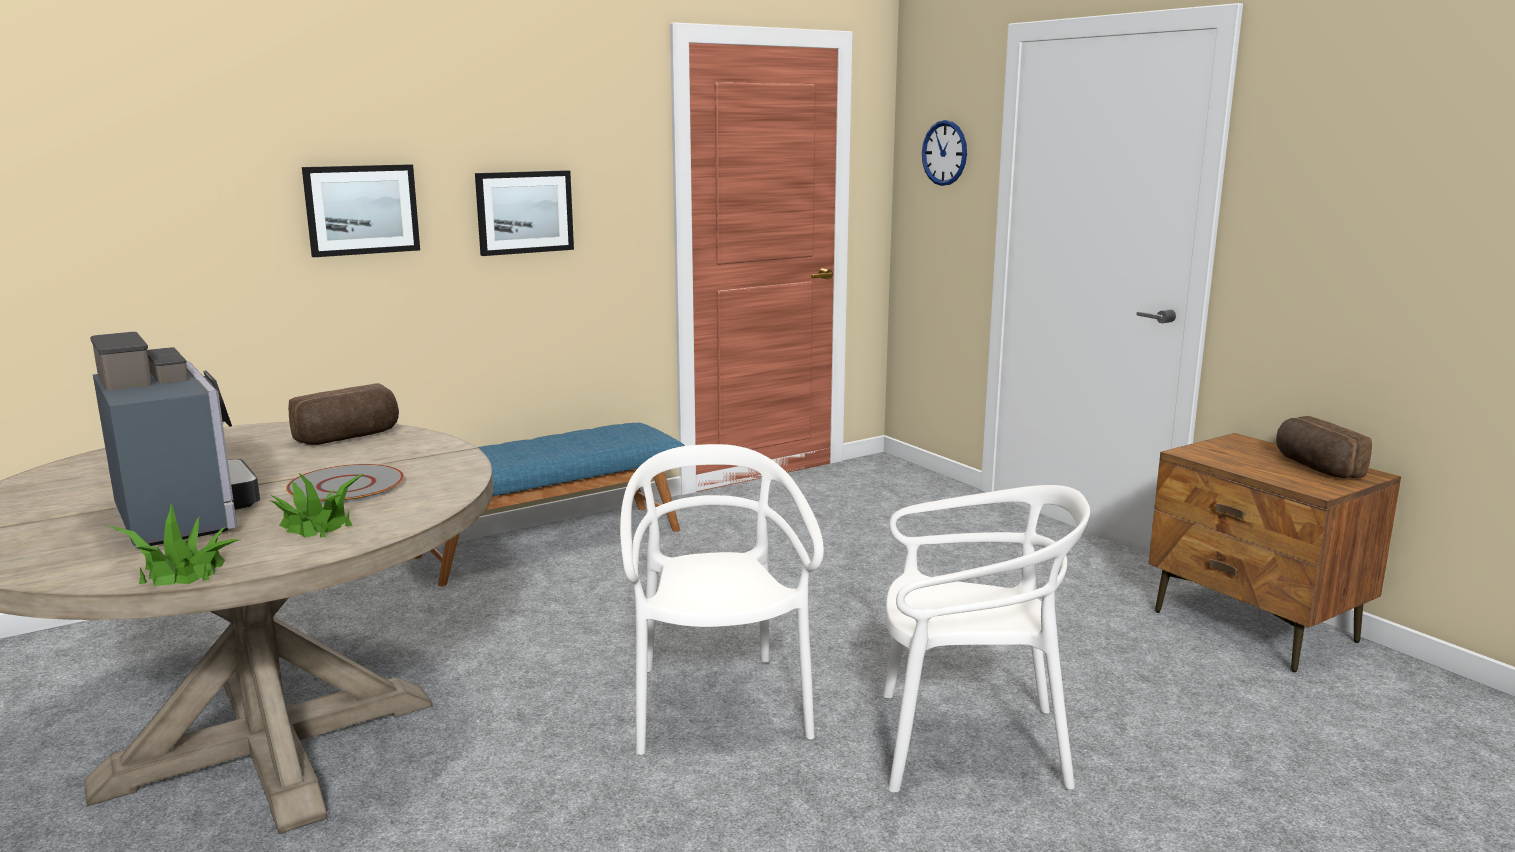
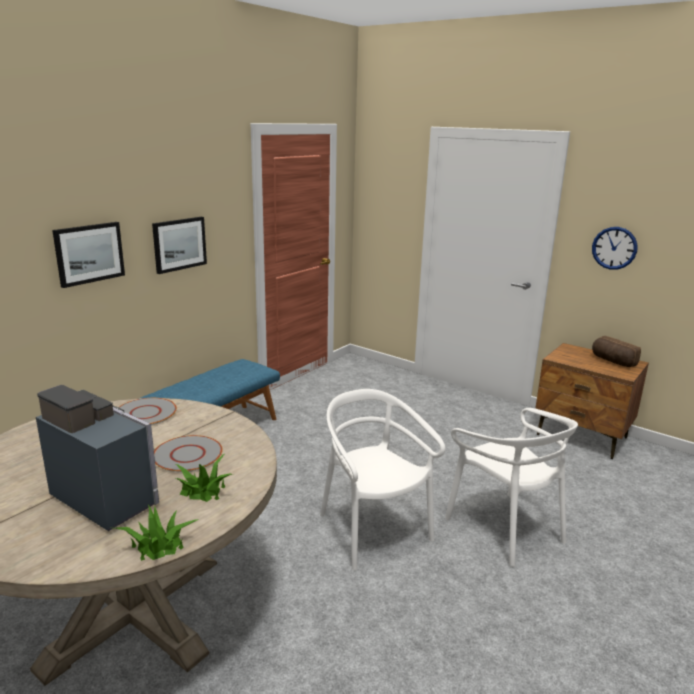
camera: 20 degrees left, 5 degrees up
bread [288,383,399,445] -> grey plate [118,398,177,425]
white chair [883,485,1090,793] -> white chair turned 75 degrees clockwise [445,408,578,567]
wall clock [922,120,967,186] -> wall clock moved to [592,227,637,270]

